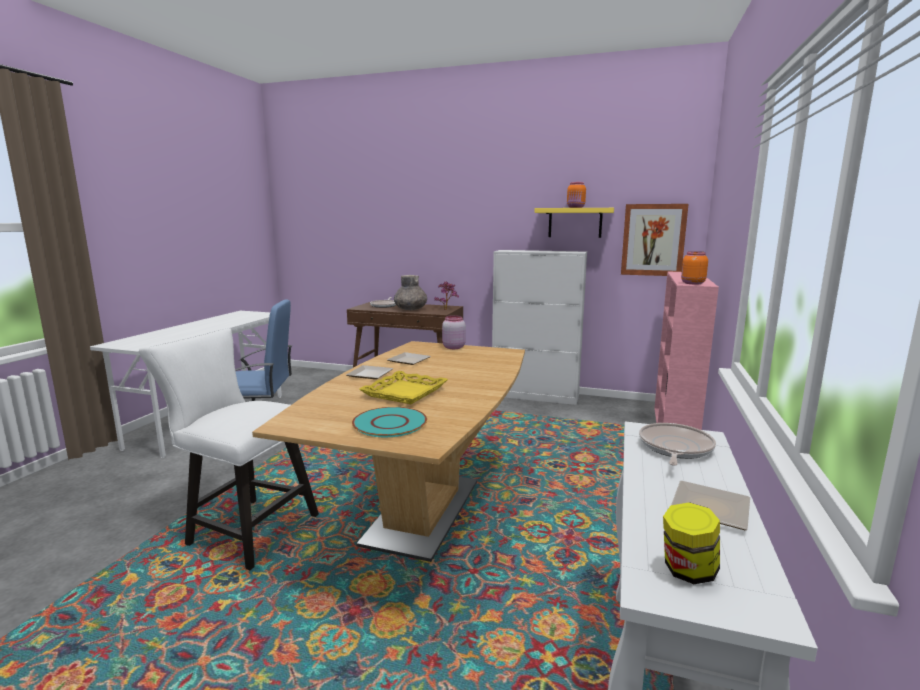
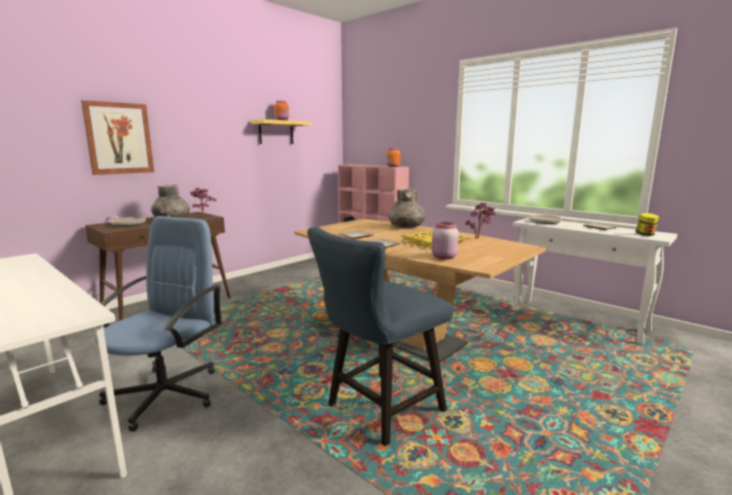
camera: 65 degrees left, 0 degrees up
white chair [139,327,319,570] -> blue chair [307,227,453,446]
turquoise plate [352,407,427,437] -> none
pink jar [442,315,466,349] -> pink jar moved to [432,222,459,259]
white cabinet [492,250,587,405] -> none
picture [621,204,689,276] -> picture moved to [81,100,154,175]
none -> grey vase [388,189,426,228]
none -> potted plant [465,202,496,238]

